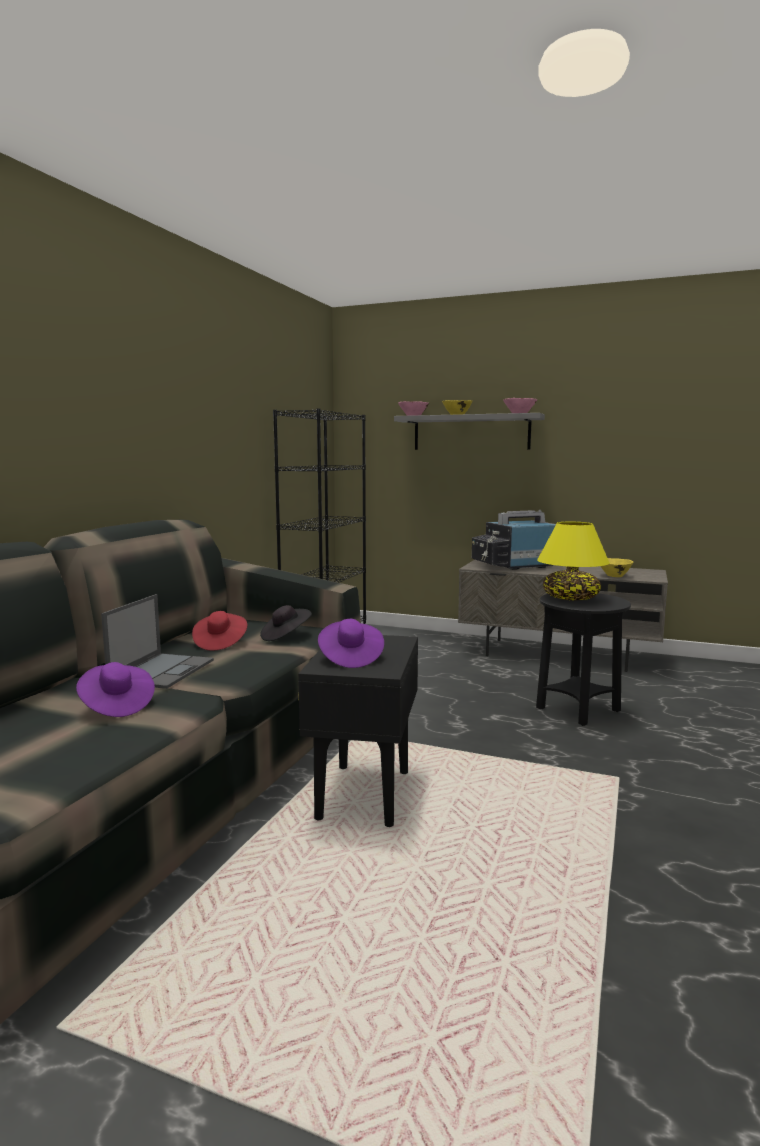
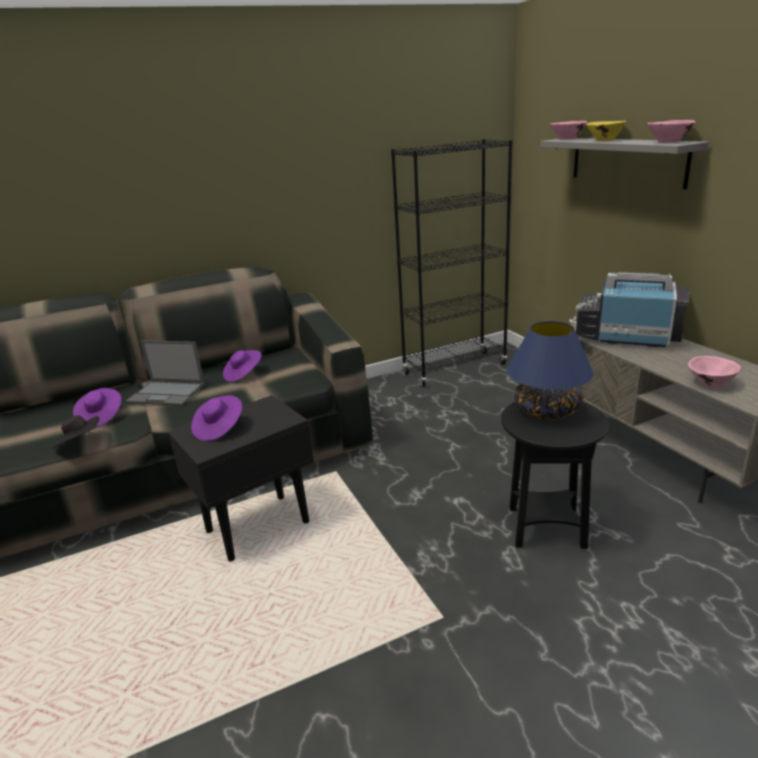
camera: 45 degrees right, 15 degrees up
laptop [101,594,214,689] -> laptop turned 45 degrees clockwise [126,341,205,406]
red hat [192,611,247,651] -> purple hat [223,350,262,382]
black hat [260,605,312,641] -> black hat moved to [53,415,99,449]
yellow table lamp [537,522,610,600] -> blue table lamp [507,321,594,420]
yellow bowl [601,558,633,577] -> pink bowl [688,356,741,388]

